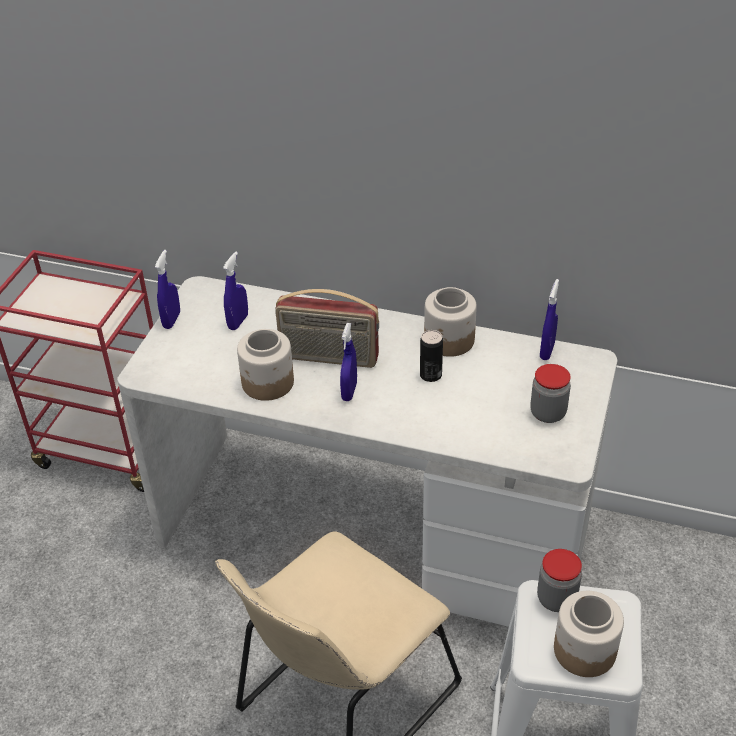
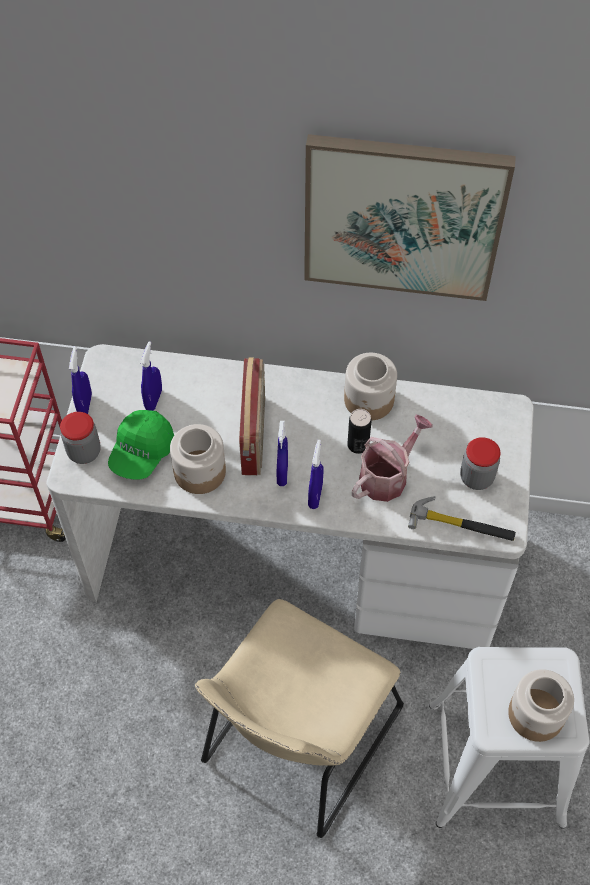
camera: 10 degrees left, 15 degrees up
radio [275,289,379,368] -> radio turned 90 degrees counterclockwise [239,357,265,475]
jar [537,549,582,612] -> jar moved to [60,412,101,464]
blue spray bottle [540,279,559,360] -> blue spray bottle moved to [308,440,323,509]
none -> green cap [108,410,174,479]
none -> picture [304,134,516,301]
none -> watering can [352,415,433,502]
none -> hammer [408,496,516,541]

